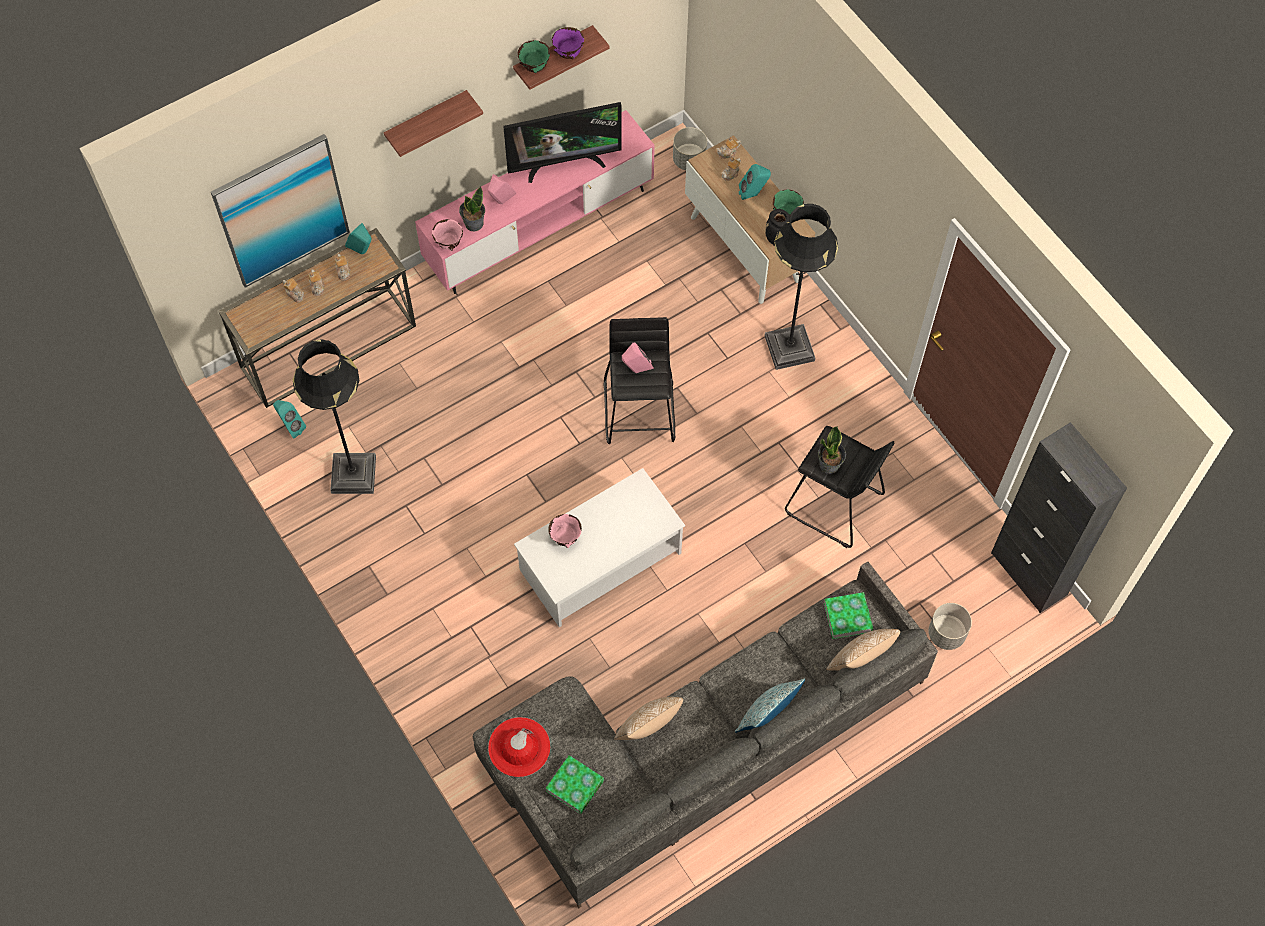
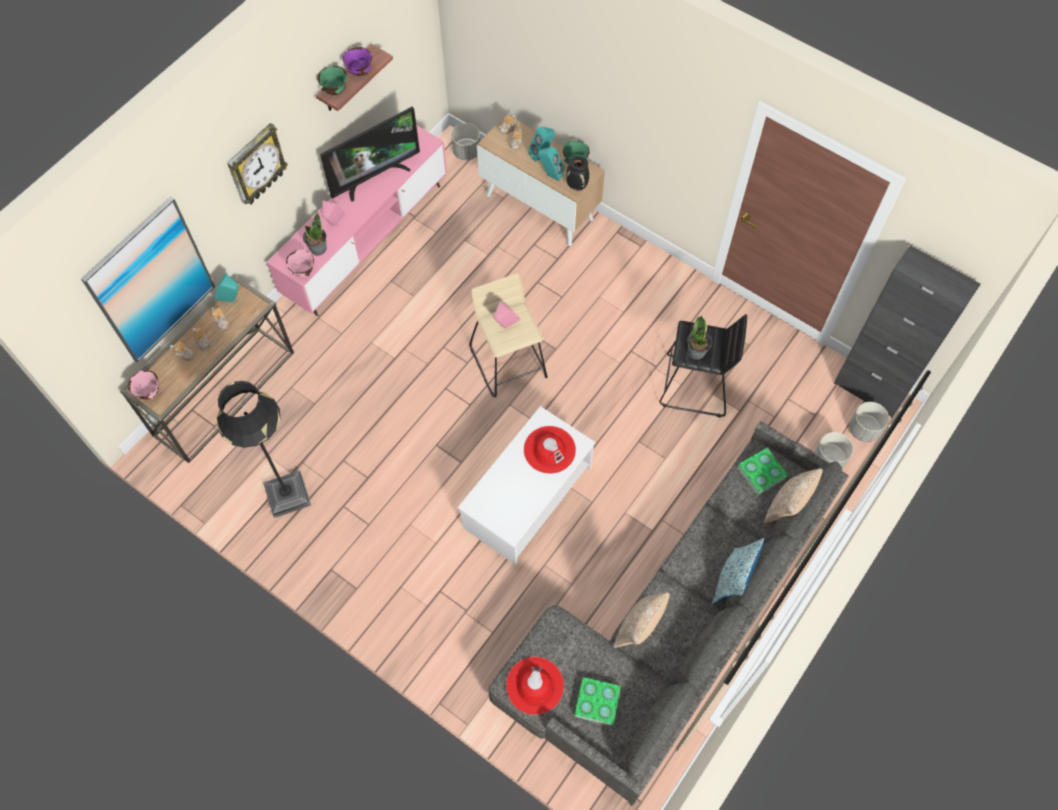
camera: 20 degrees left, 0 degrees up
turquoise speaker [273,400,306,438] -> turquoise speaker moved to [538,147,565,181]
shelf [384,90,483,157] -> wall clock [227,123,288,205]
pink bowl [548,514,582,548] -> pink bowl moved to [128,370,159,400]
black stool [604,317,676,444] -> beige stool [469,273,548,397]
black floor lamp [764,204,838,370] -> none
none -> red hat [524,426,576,474]
none -> grey planter [849,402,889,442]

